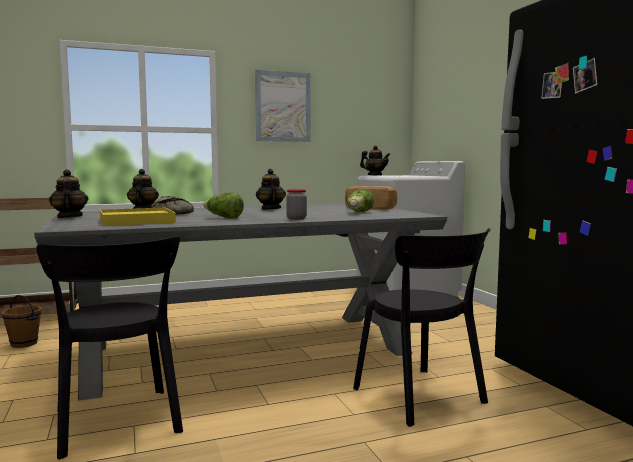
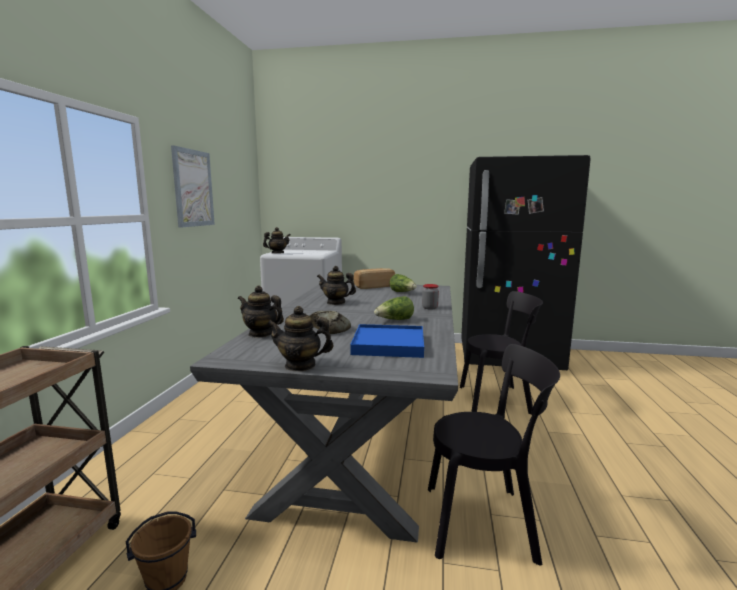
camera: 60 degrees left, 5 degrees up
yellow tray [100,208,176,226] -> blue tray [350,324,424,358]

